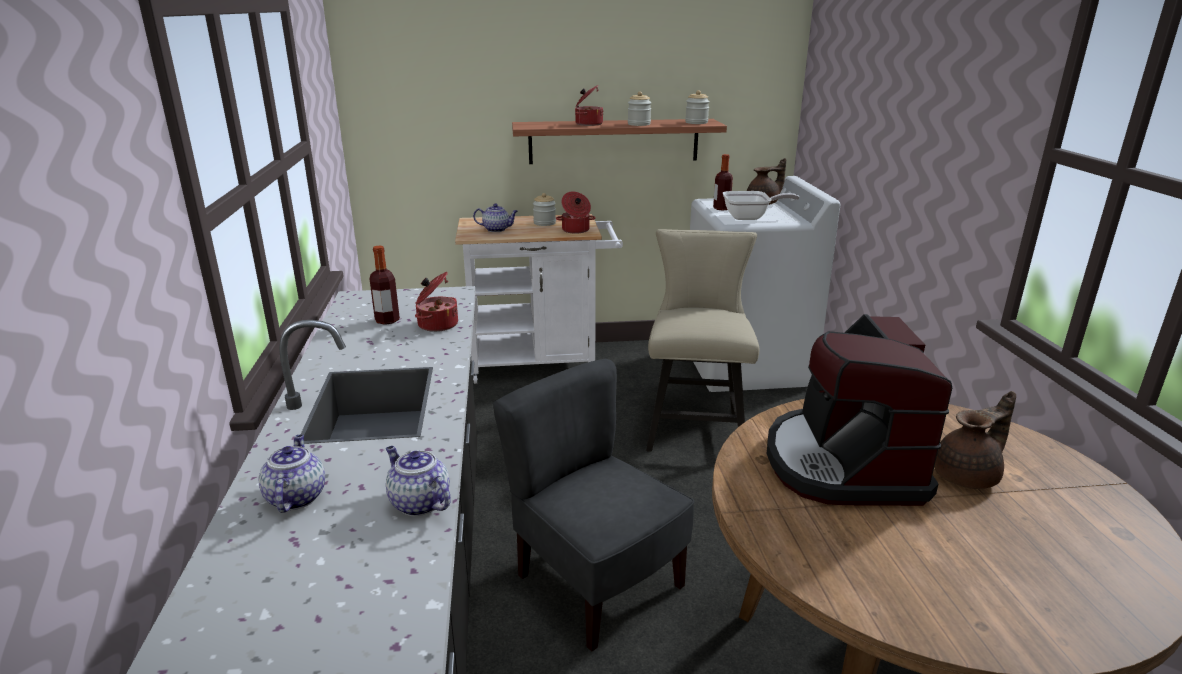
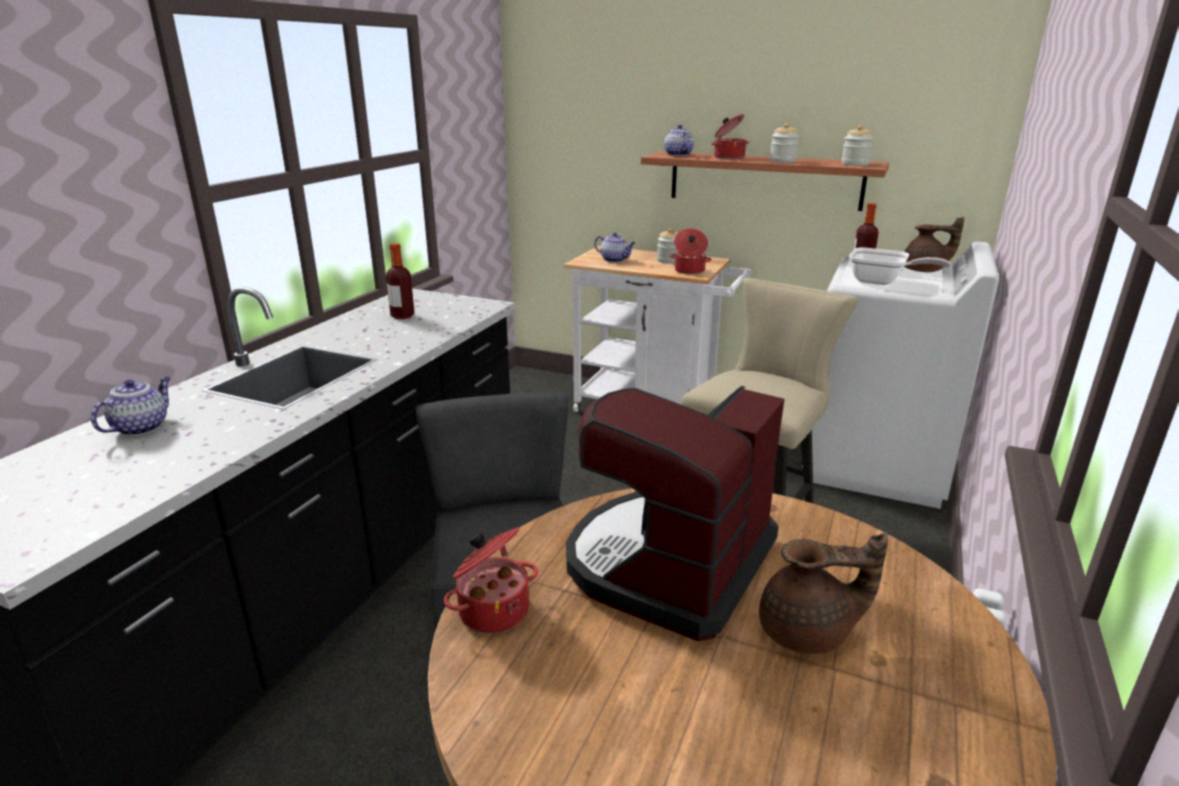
camera: 30 degrees right, 0 degrees up
teapot [386,446,451,516] -> teapot moved to [664,125,694,156]
cooking pot [415,272,458,332] -> cooking pot moved to [444,527,538,633]

